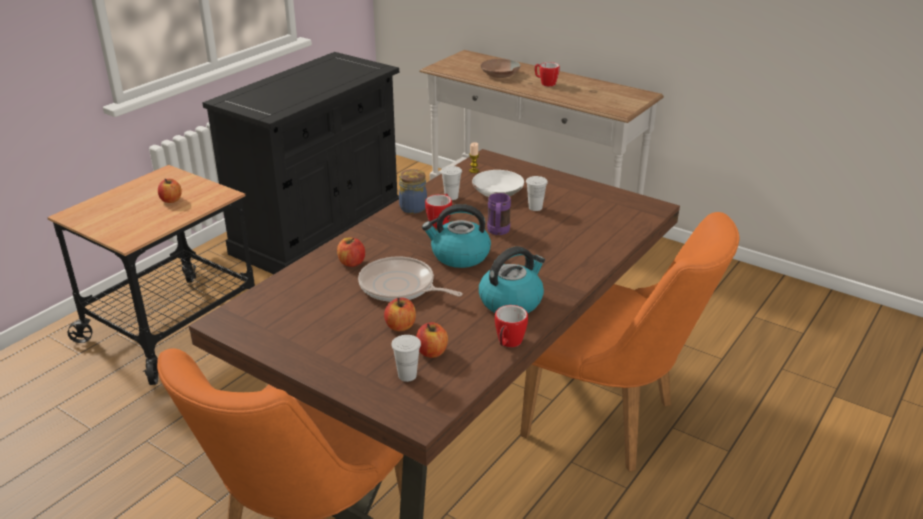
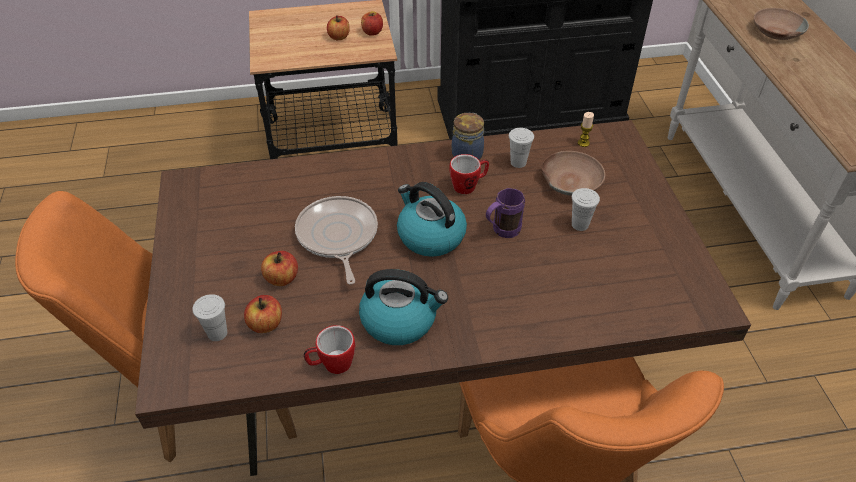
camera: 45 degrees right, 15 degrees up
apple [337,238,365,267] -> apple moved to [361,11,383,36]
white bowl [472,170,524,197] -> brown bowl [541,151,605,196]
mug [535,62,560,87] -> none

